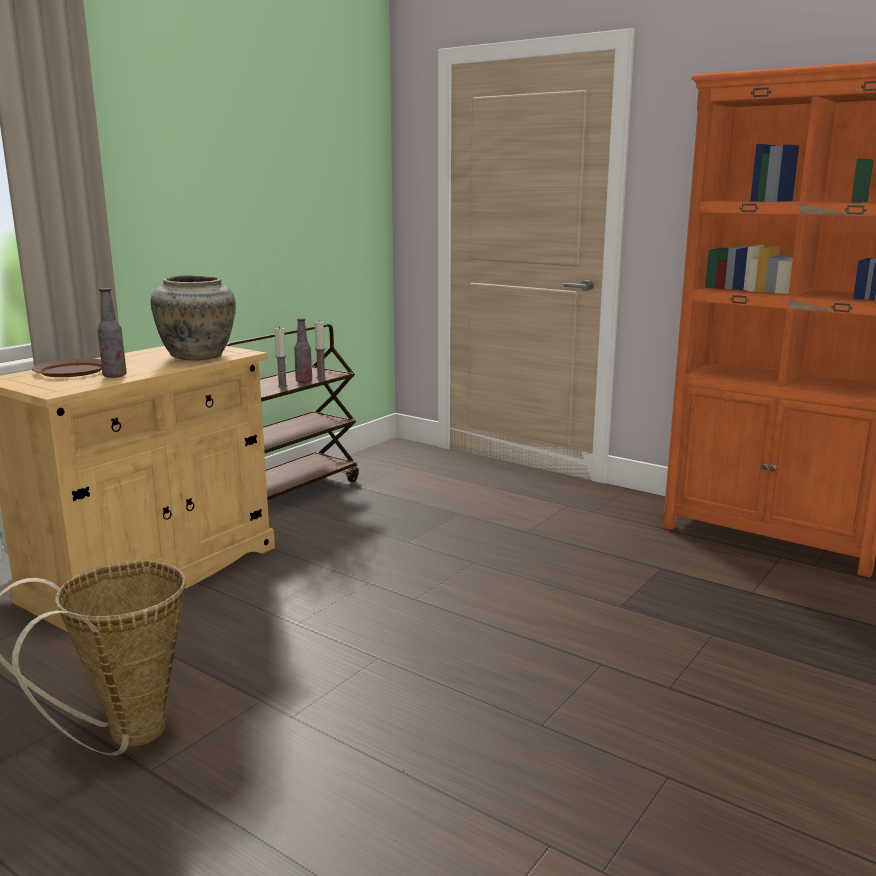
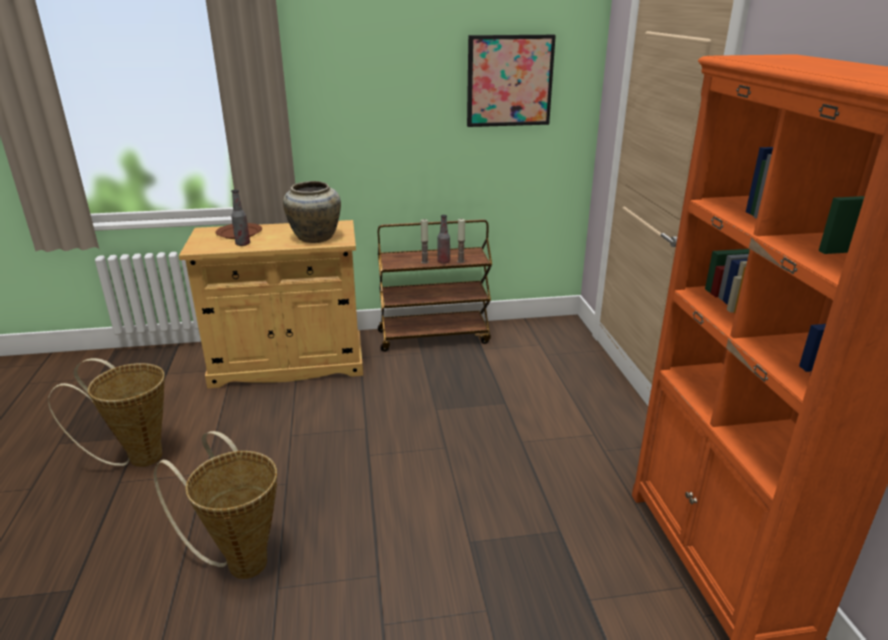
camera: 45 degrees right, 10 degrees up
none -> basket [154,431,277,579]
none -> picture [467,35,556,127]

